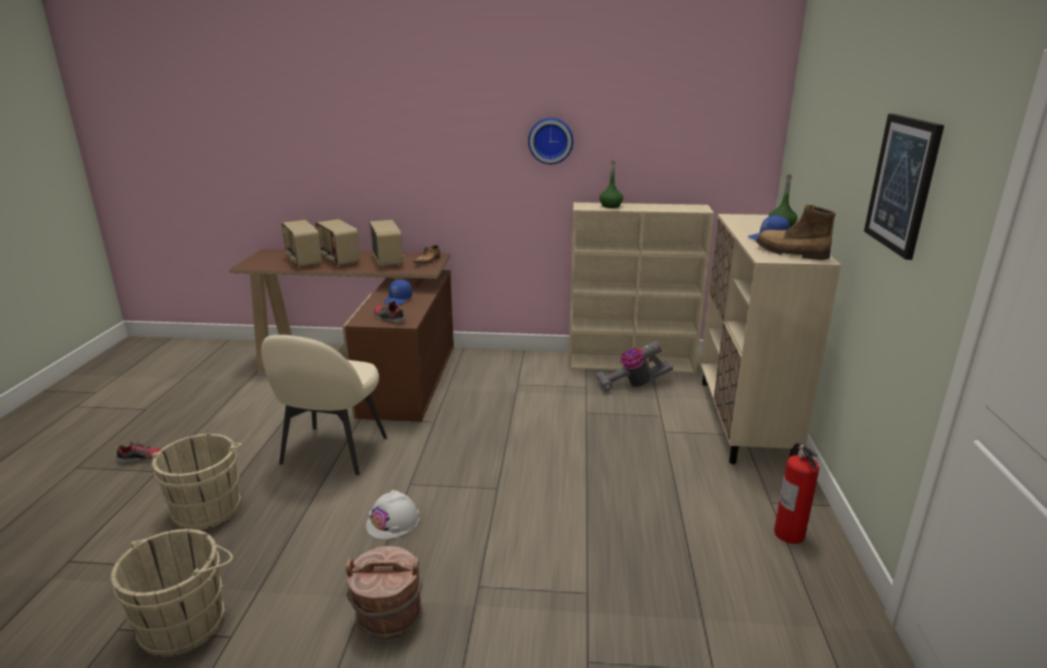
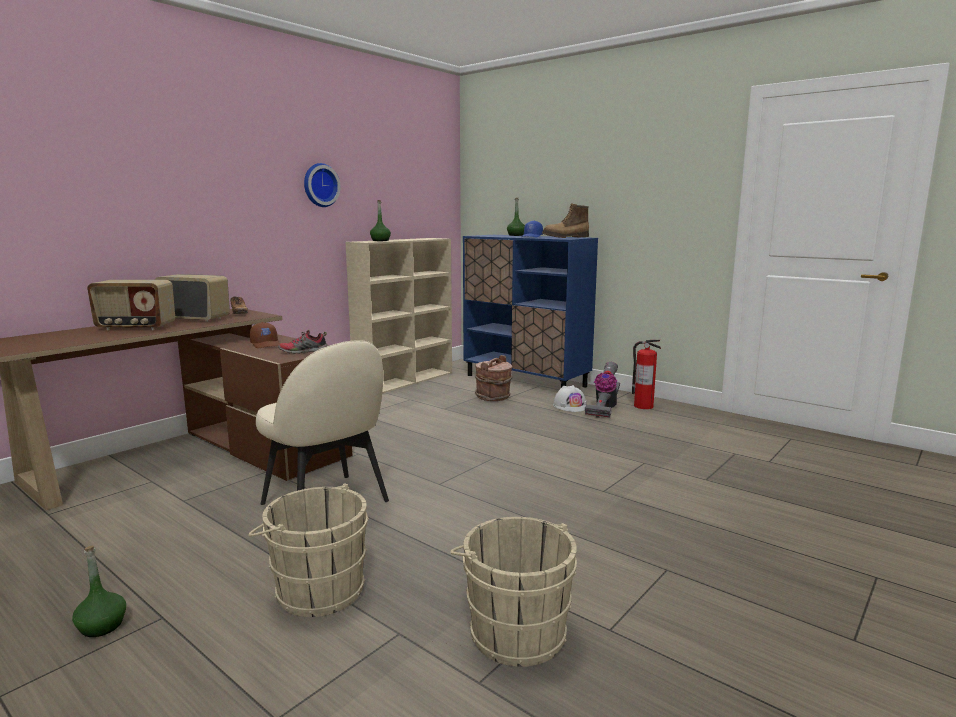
camera: 55 degrees left, 10 degrees down
shoe [114,441,161,463] -> green bottle [72,545,126,637]
radio [282,220,322,268] -> none
brown bucket [346,546,423,639] -> brown bucket moved to [475,355,512,401]
white hard hat [366,490,419,539] -> white hard hat moved to [553,385,587,412]
blue cap [384,280,412,305] -> brown cap [250,322,280,348]
vacuum cleaner [596,341,673,391] -> vacuum cleaner moved to [585,362,620,418]
beige cabinet [700,214,841,464] -> blue cabinet [463,235,598,387]
picture [864,114,944,260] -> none

